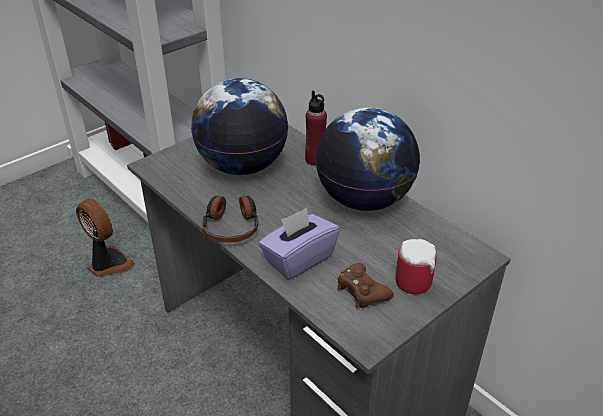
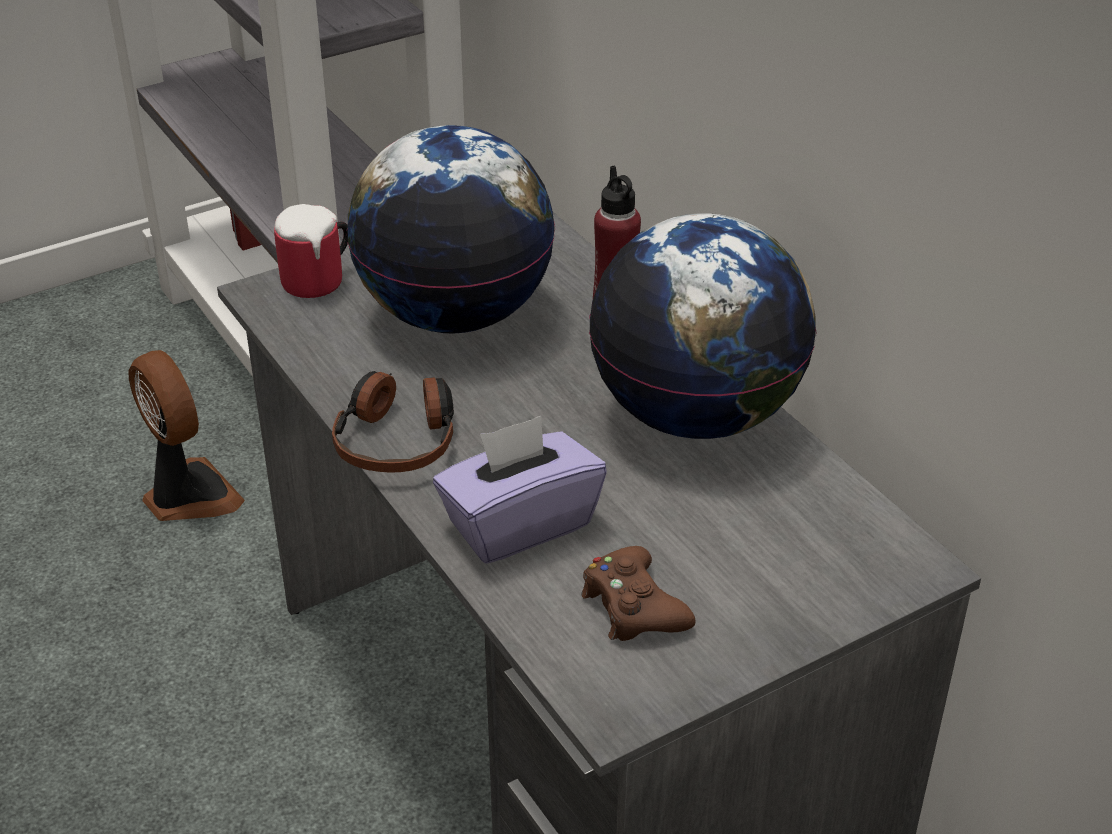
camera: 10 degrees right, 0 degrees up
mug [396,239,437,294] -> mug moved to [274,204,348,298]

